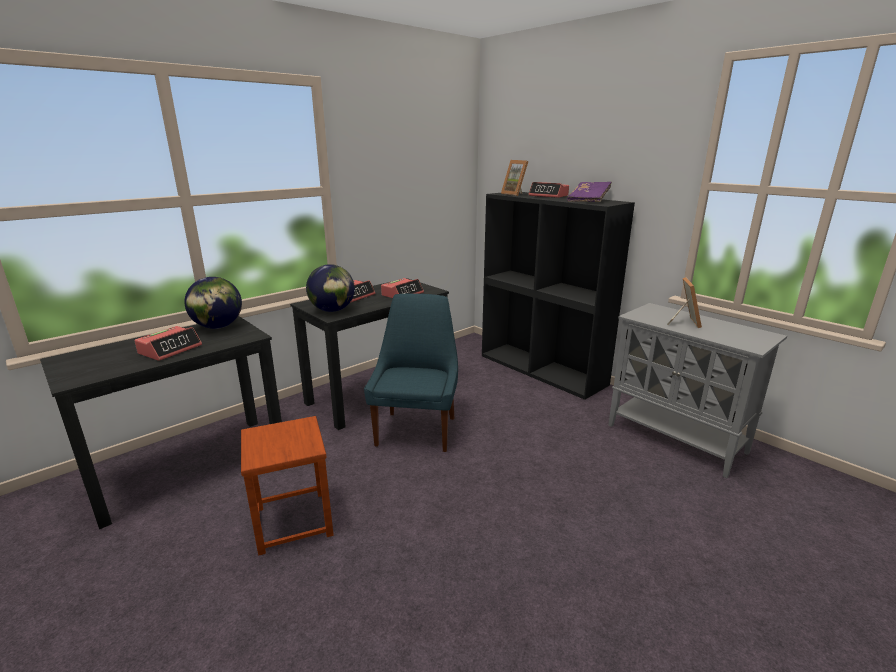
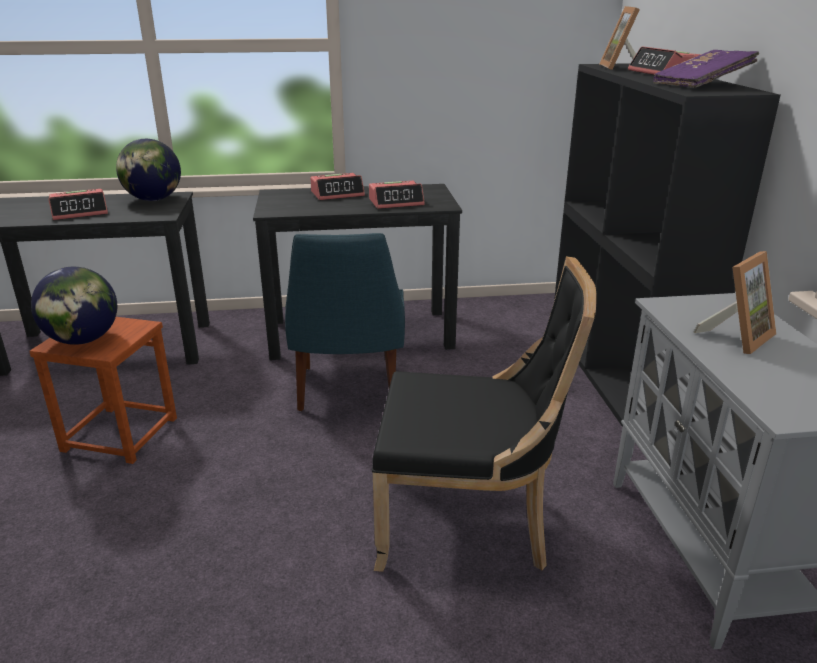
camera: 35 degrees right, 5 degrees up
globe [306,264,355,312] -> globe moved to [31,267,117,345]
blue chair [364,294,458,452] -> blue chair turned 135 degrees clockwise [285,233,405,411]
none -> black chair [372,256,597,572]

